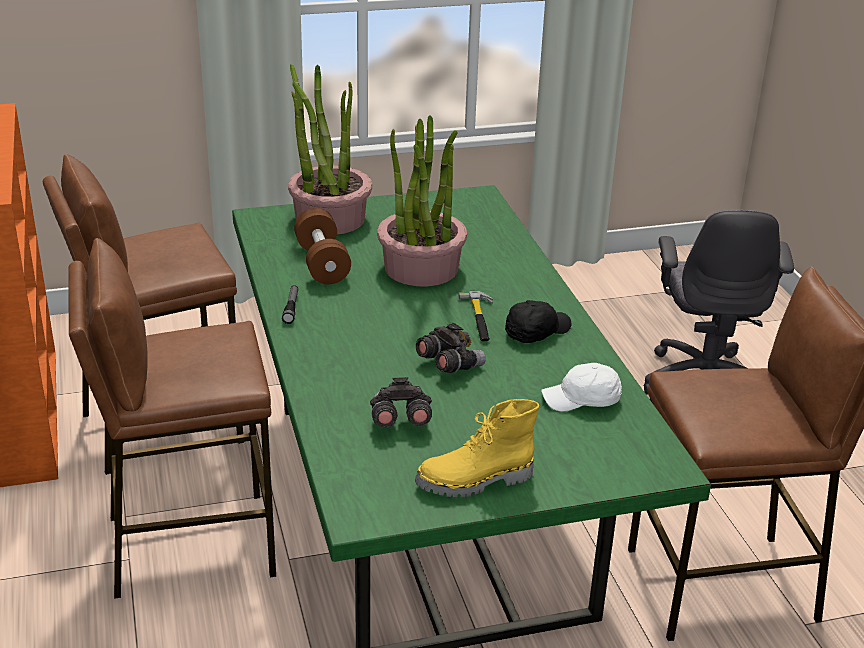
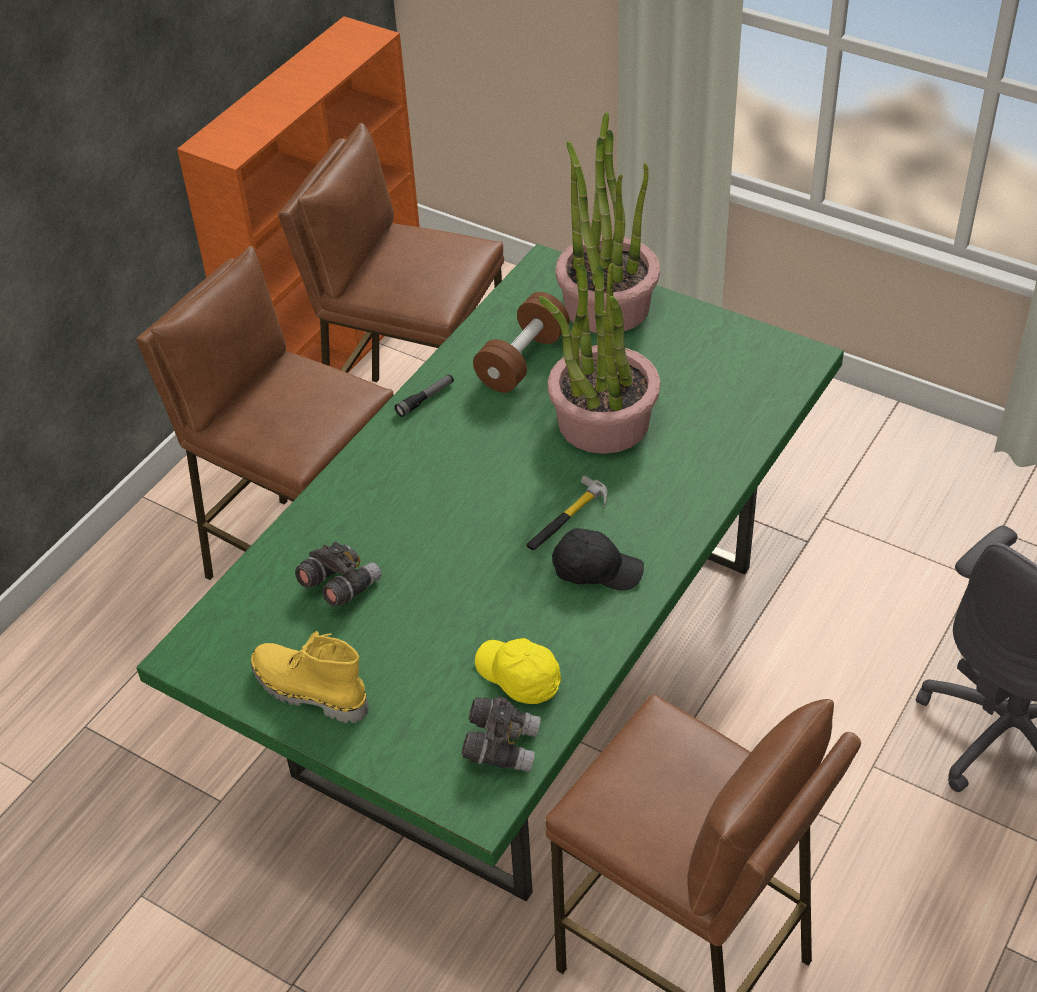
camera: 50 degrees right, 15 degrees up
grey binoculars [416,323,486,373] -> grey binoculars moved to [462,696,541,772]
white cap [541,363,622,412] -> yellow cap [475,638,561,704]

